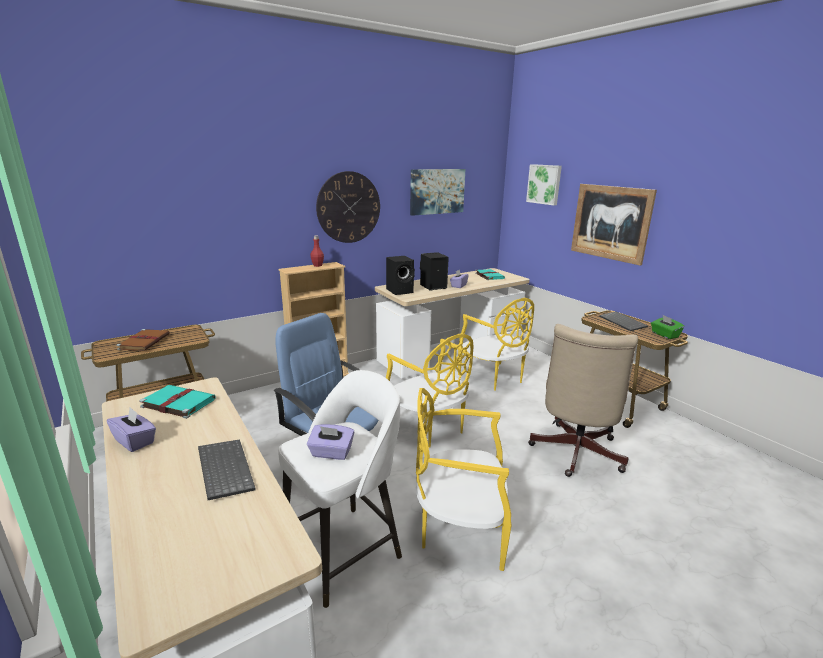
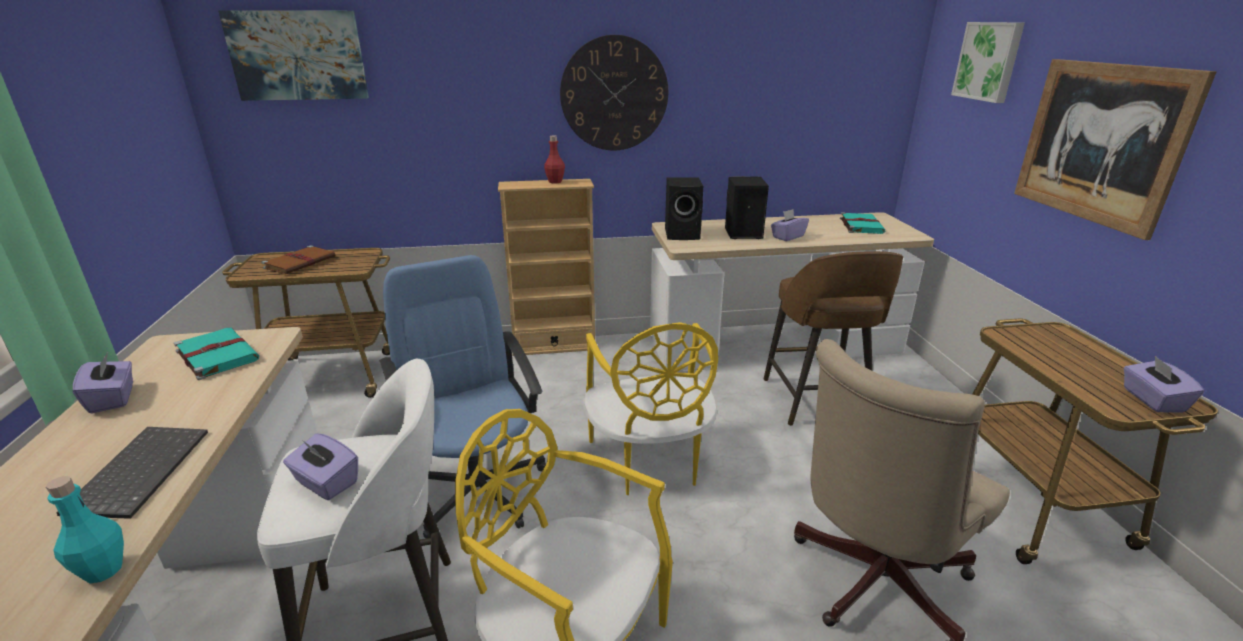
camera: 25 degrees right, 5 degrees up
picture [410,169,466,216] -> picture moved to [218,10,369,101]
yellow chair [458,298,534,391] -> brown stool [764,251,903,426]
keyboard [599,311,648,331] -> none
green tissue box [651,315,684,339] -> purple tissue box [1124,356,1204,413]
none -> turquoise bottle [46,476,124,583]

